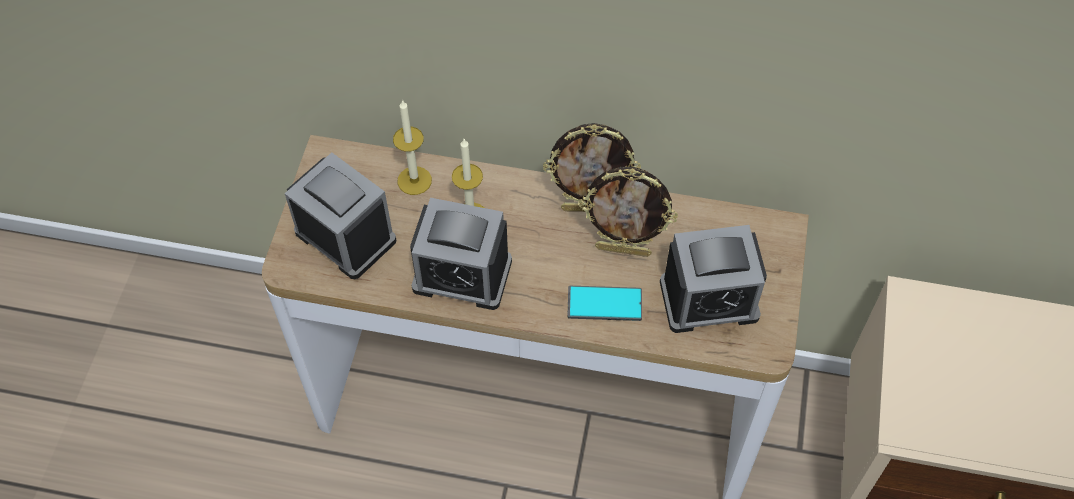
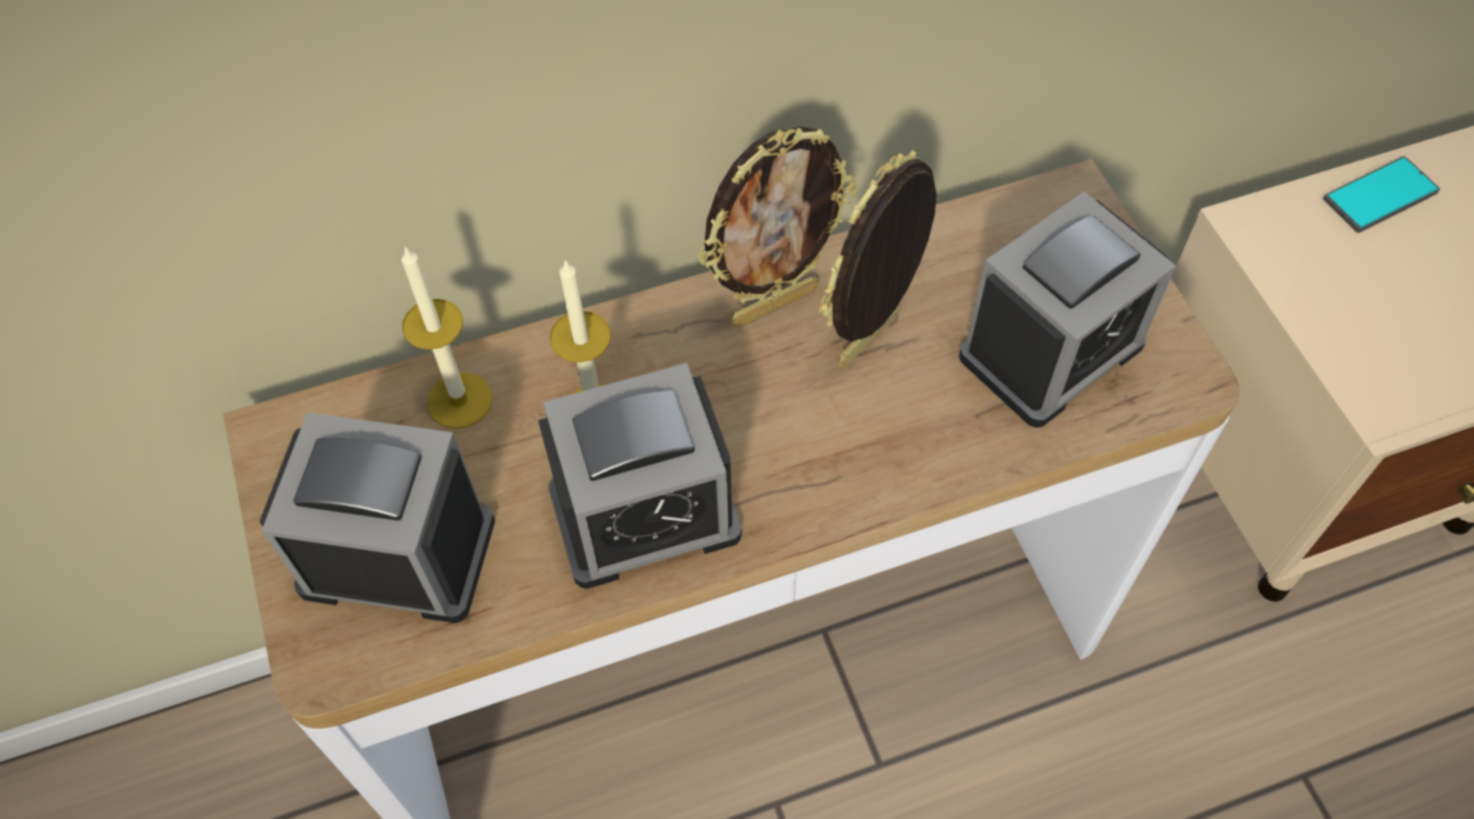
camera: 30 degrees left, 0 degrees up
phone [567,286,642,321] -> phone moved to [1323,156,1440,233]
picture frame [579,167,678,257] -> picture frame turned 150 degrees clockwise [819,150,936,368]

